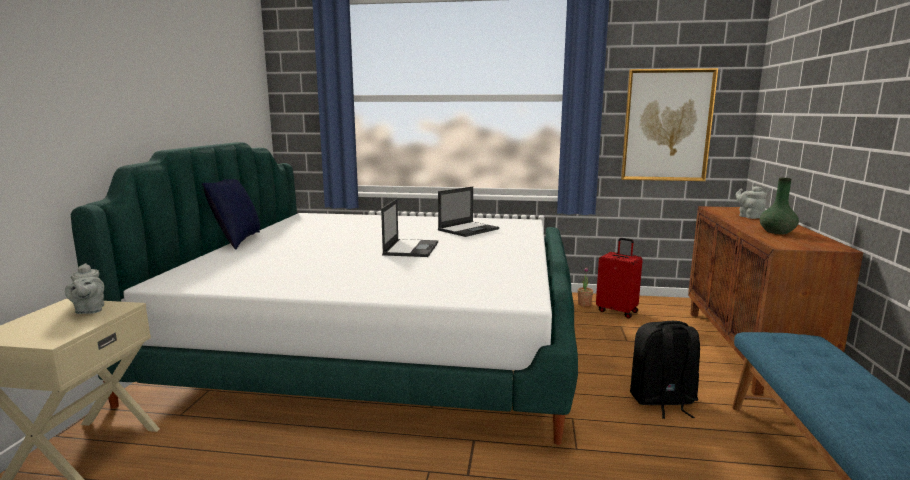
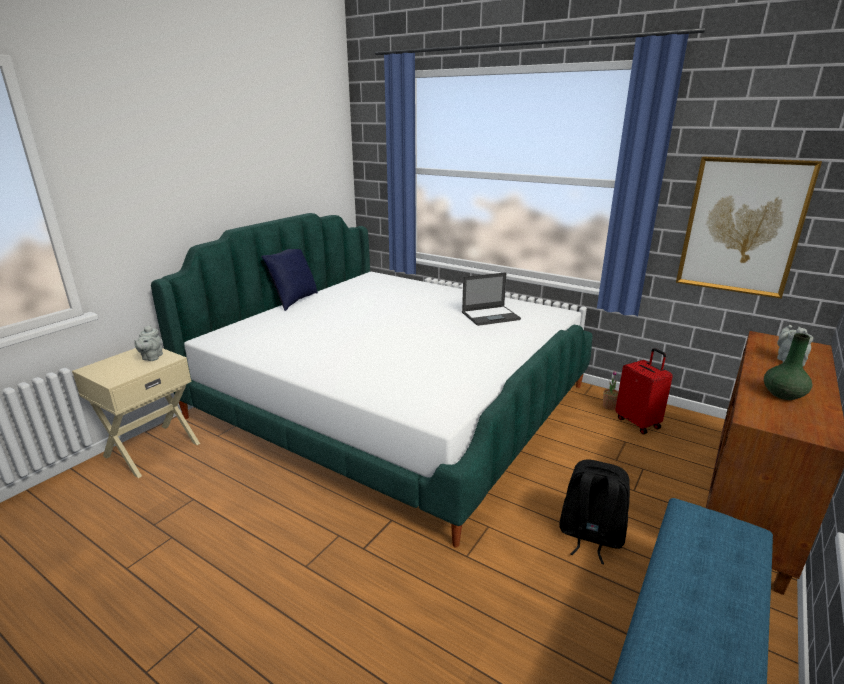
camera: 25 degrees right, 10 degrees up
laptop [381,199,438,257] -> none

